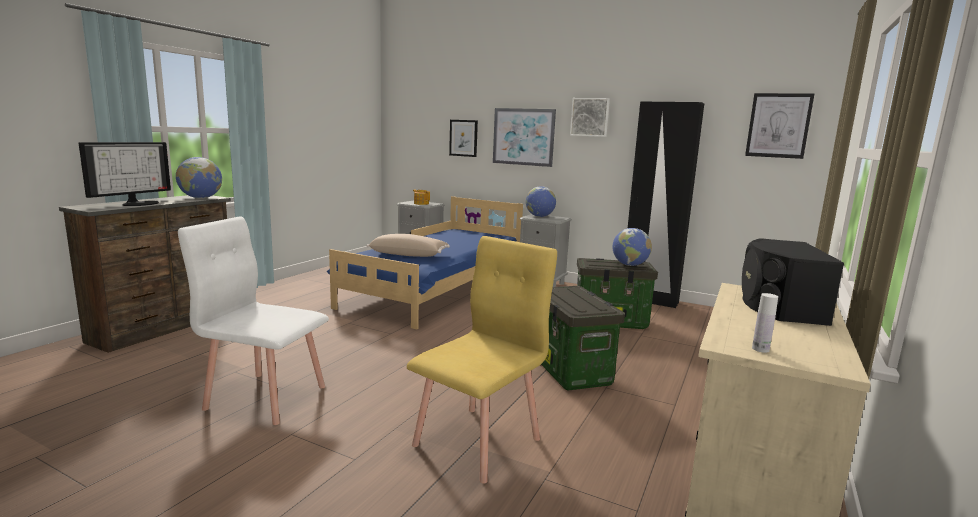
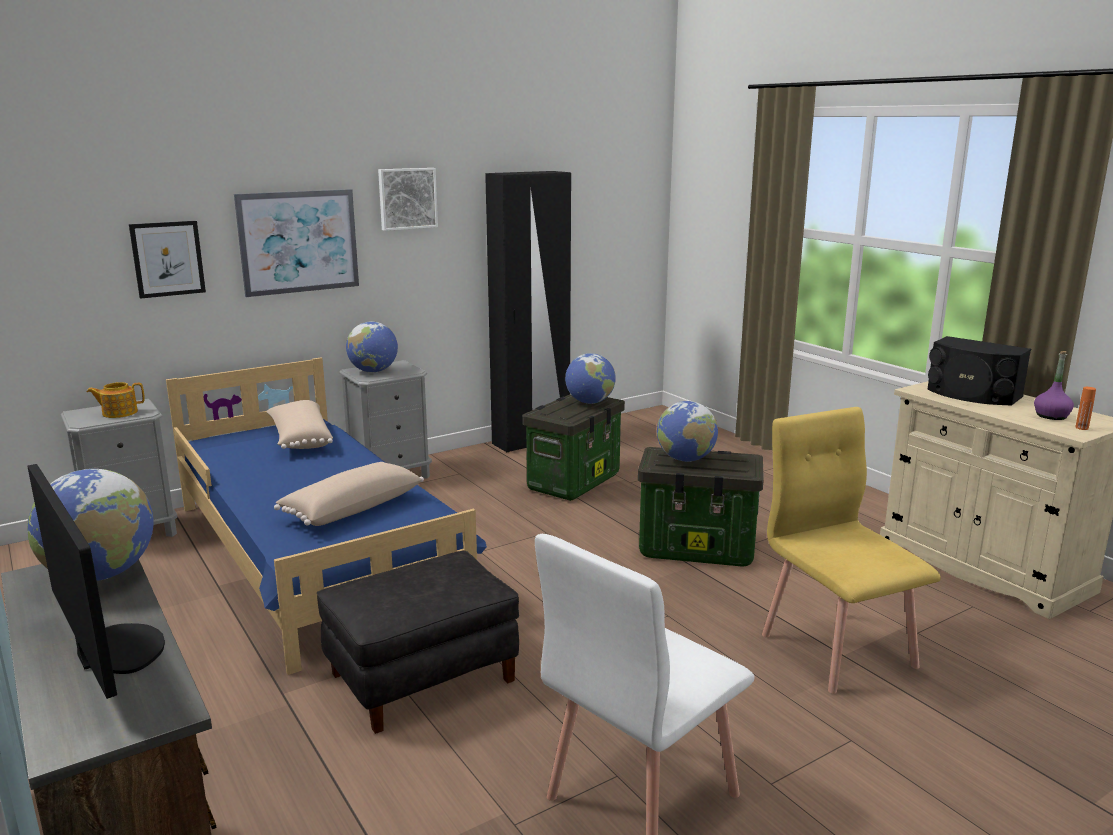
camera: 60 degrees left, 5 degrees up
picture [745,93,815,159] -> none
white bottle [752,293,778,353] -> orange bottle [1075,387,1096,430]
none -> beige pillow [266,400,333,449]
none -> black ottoman [317,551,519,734]
none -> globe [657,401,718,462]
none -> purple bottle [1034,351,1074,420]

